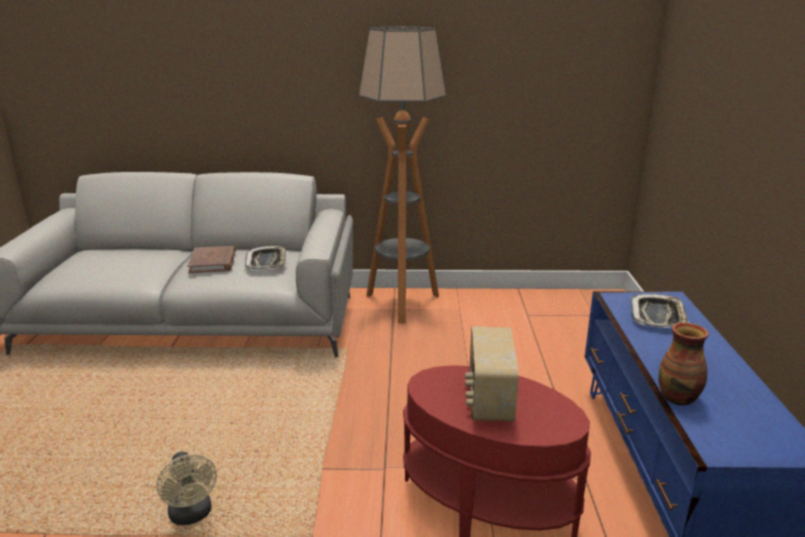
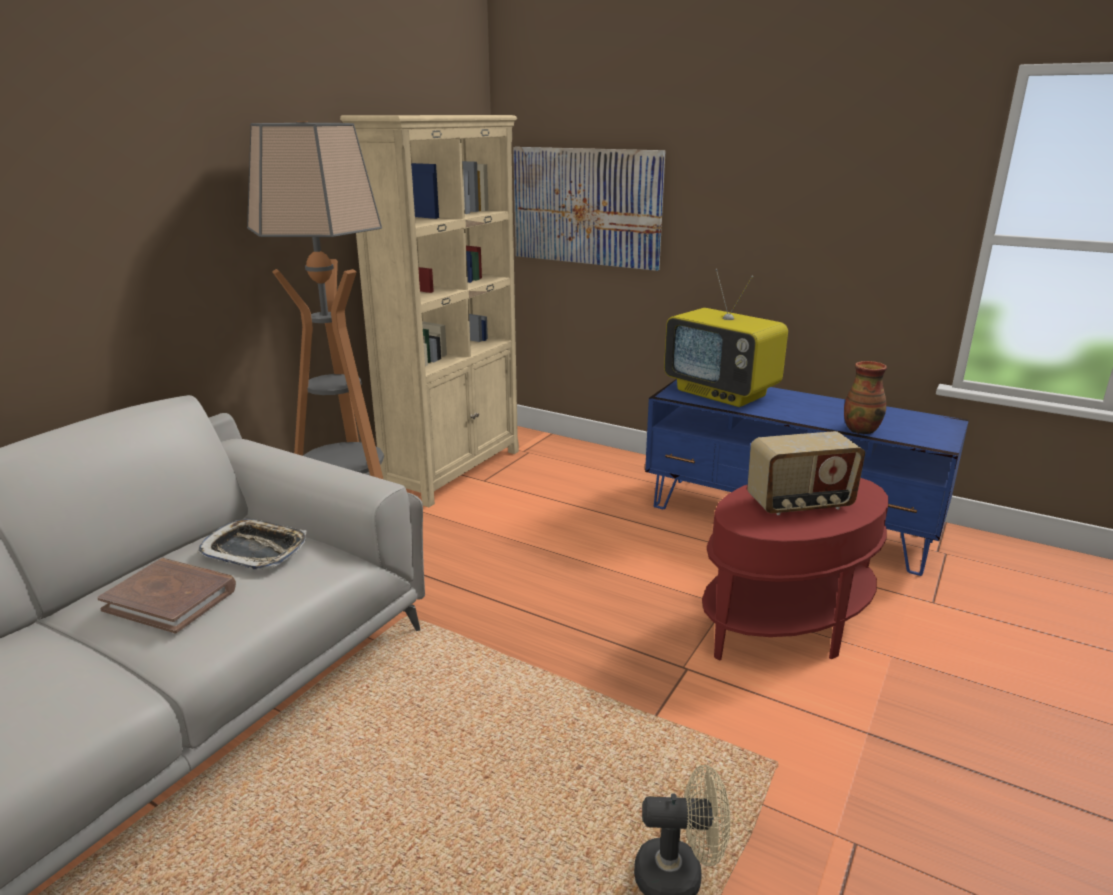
camera: 60 degrees left, 0 degrees up
radio [465,326,519,422] -> radio turned 45 degrees counterclockwise [747,431,865,515]
tray [630,294,689,328] -> television [664,269,788,407]
none -> beige bookcase [340,115,519,507]
none -> picture [513,147,666,271]

